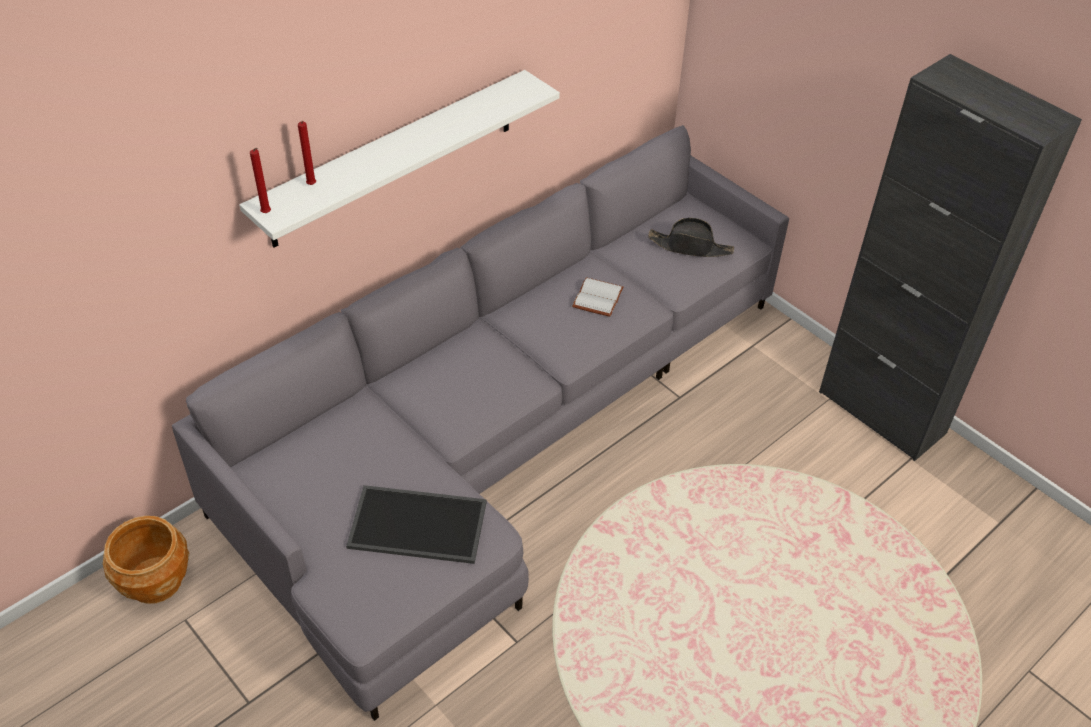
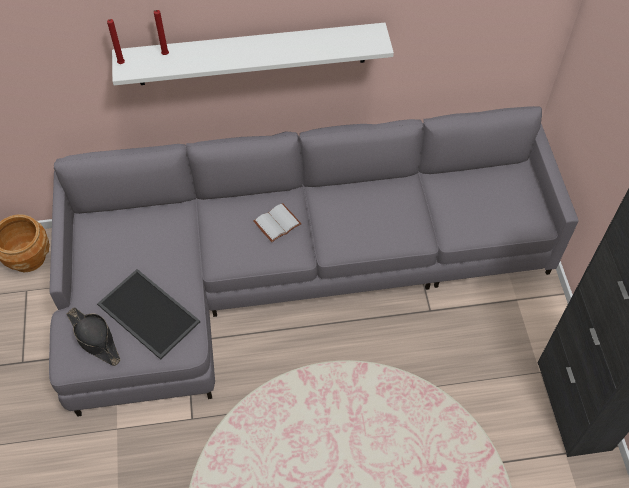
camera: 35 degrees right, 10 degrees up
white book [572,277,624,317] -> white book moved to [253,203,301,242]
black hat [648,218,734,257] -> black hat moved to [67,307,121,366]

